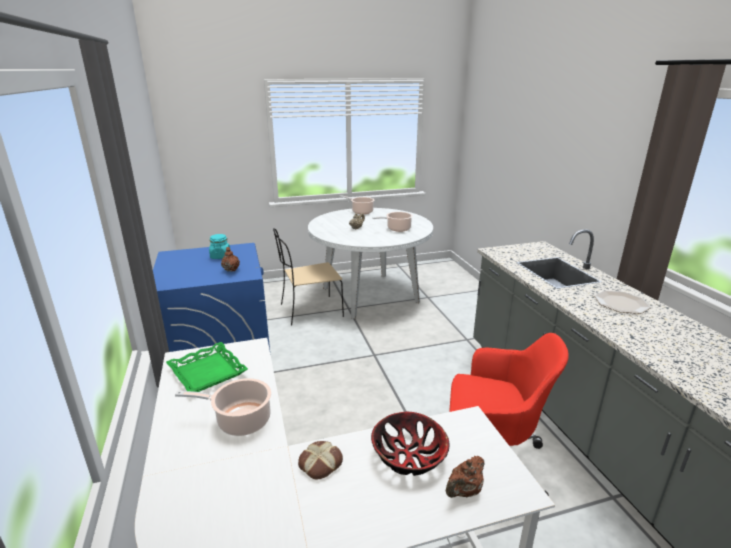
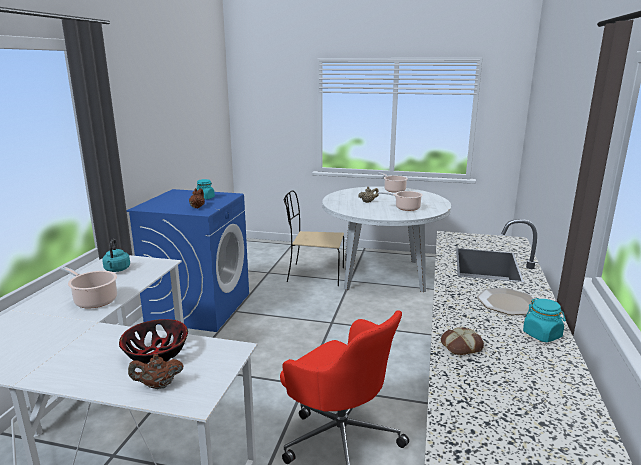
camera: 30 degrees right, 5 degrees down
green tray [166,342,248,392] -> turquoise kettle [102,239,130,272]
bread [298,441,343,480] -> bread moved to [441,327,484,355]
none -> turquoise jar [523,298,566,342]

